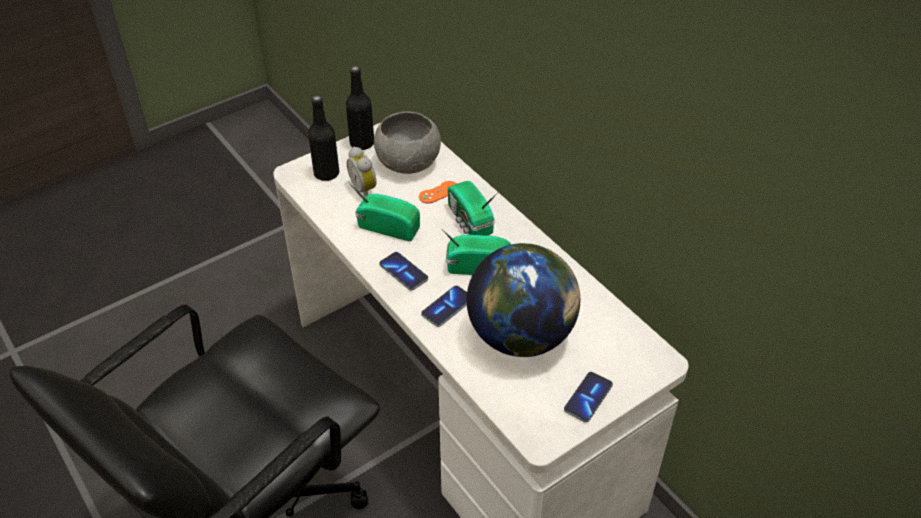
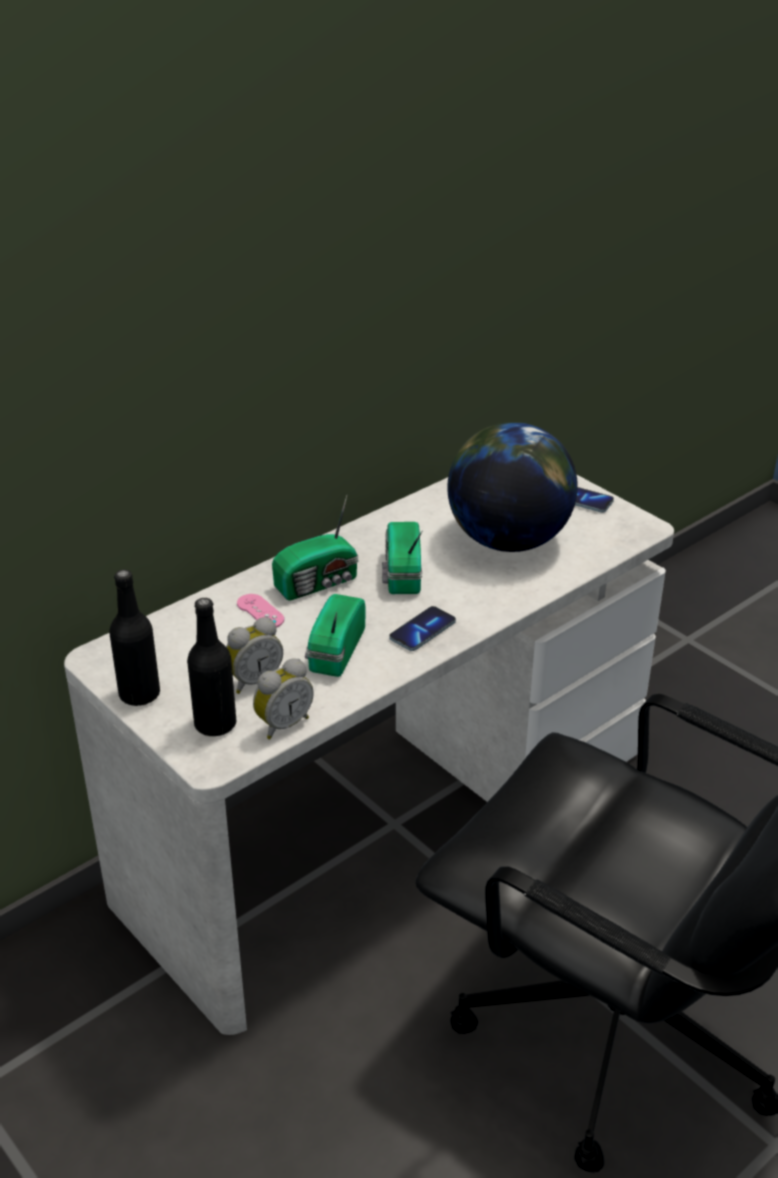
camera: 95 degrees left, 10 degrees down
grey bowl [374,111,441,174] -> none
orange game controller [419,181,457,204] -> pink game controller [237,594,284,628]
phone [421,286,467,327] -> none
none -> alarm clock [253,658,314,739]

